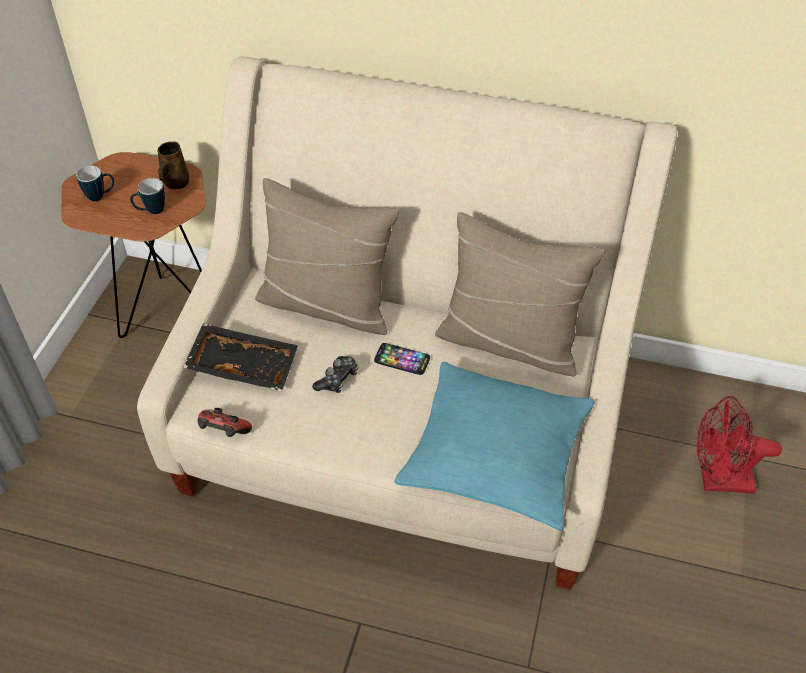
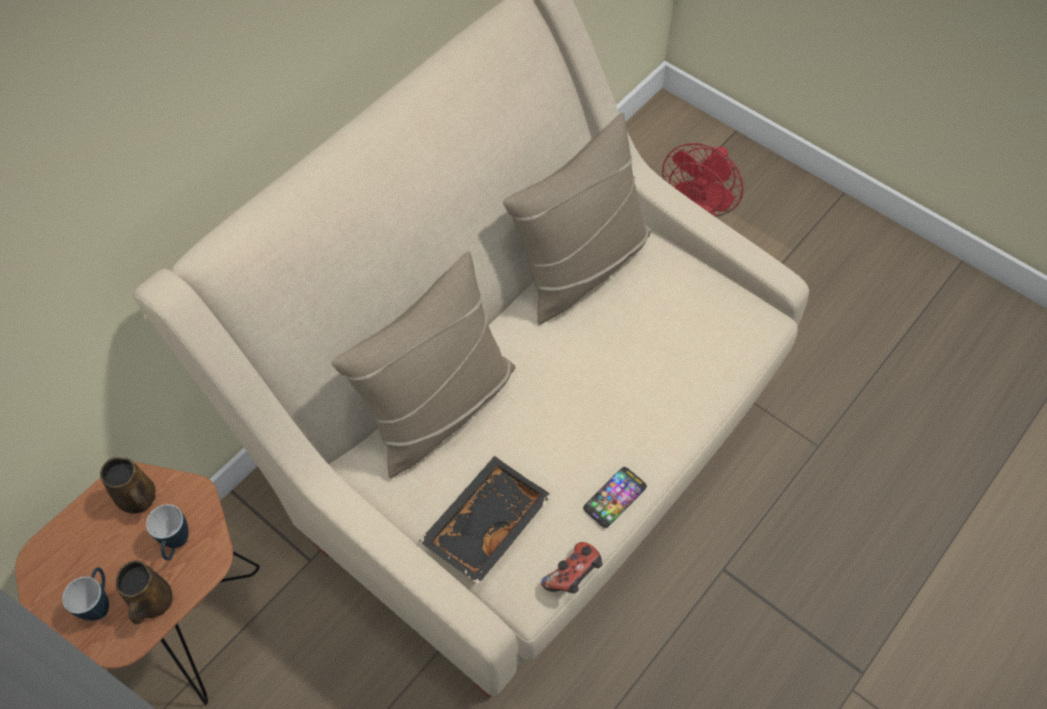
camera: 65 degrees left, 10 degrees up
game controller [312,356,358,393] -> none
phone [374,343,430,375] -> phone moved to [583,467,647,528]
turquoise pillow [394,362,595,530] -> none
none -> brown mug [116,560,172,624]

